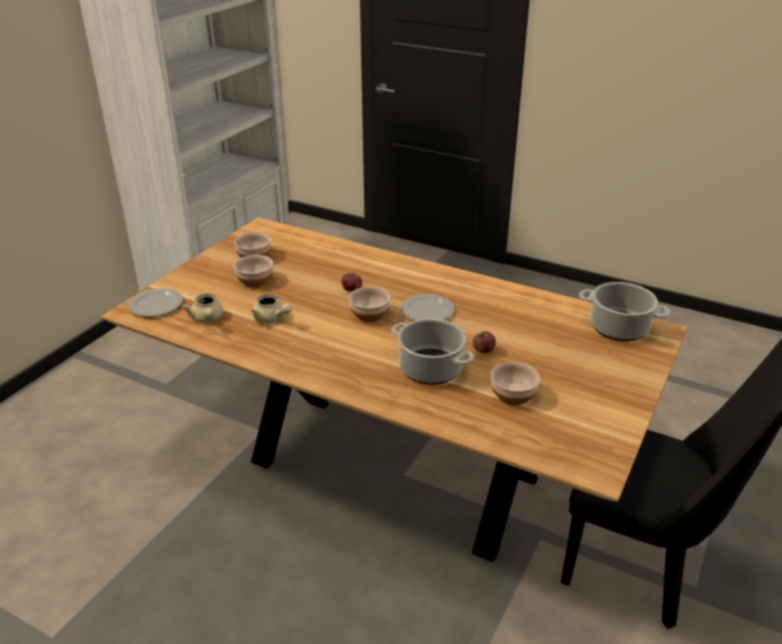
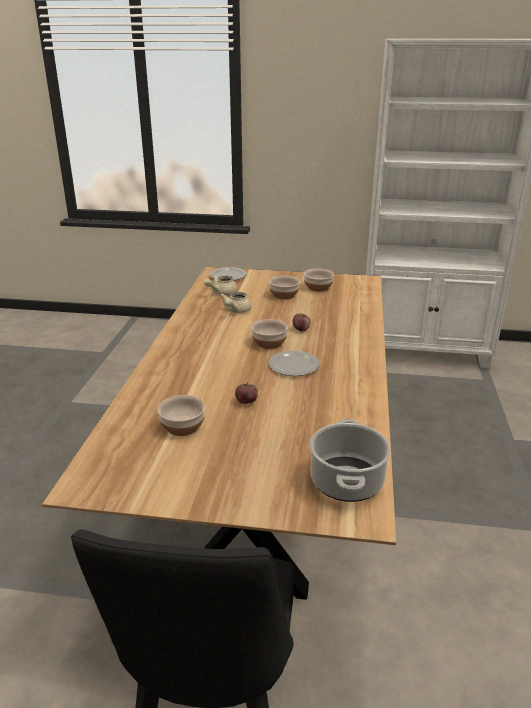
camera: 70 degrees right, 5 degrees down
cooking pot [391,319,474,384] -> none

